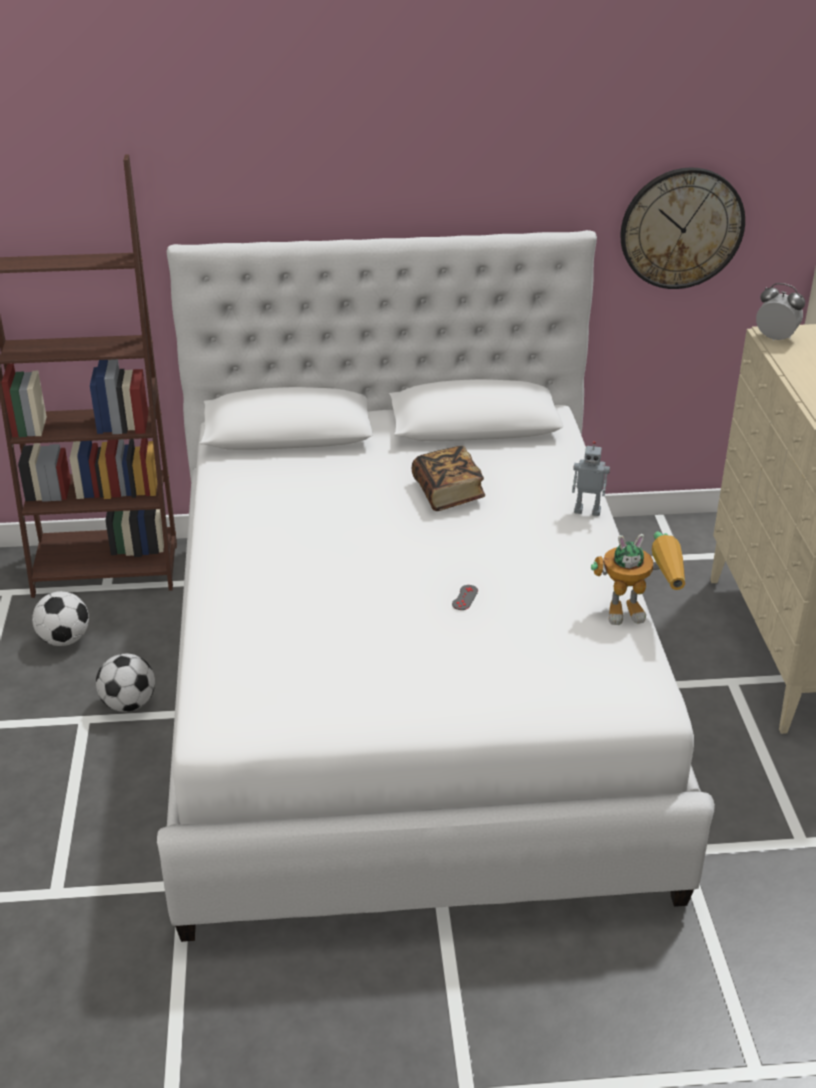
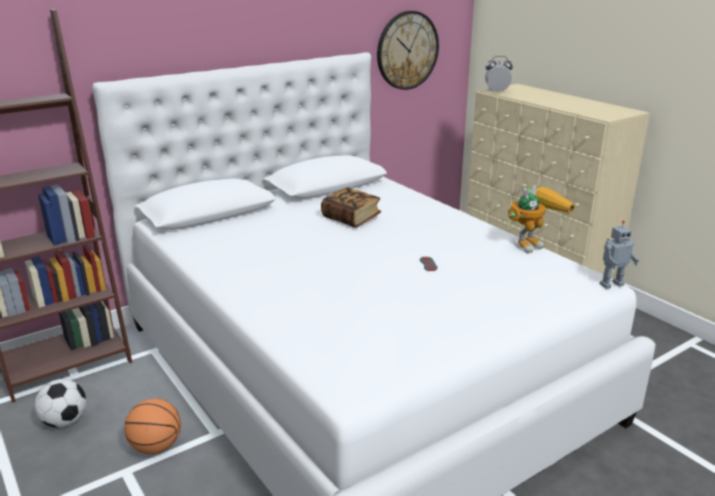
camera: 30 degrees left, 10 degrees down
football [96,654,155,712] -> basketball [124,398,181,454]
toy robot [572,441,610,516] -> toy robot moved to [600,220,640,289]

